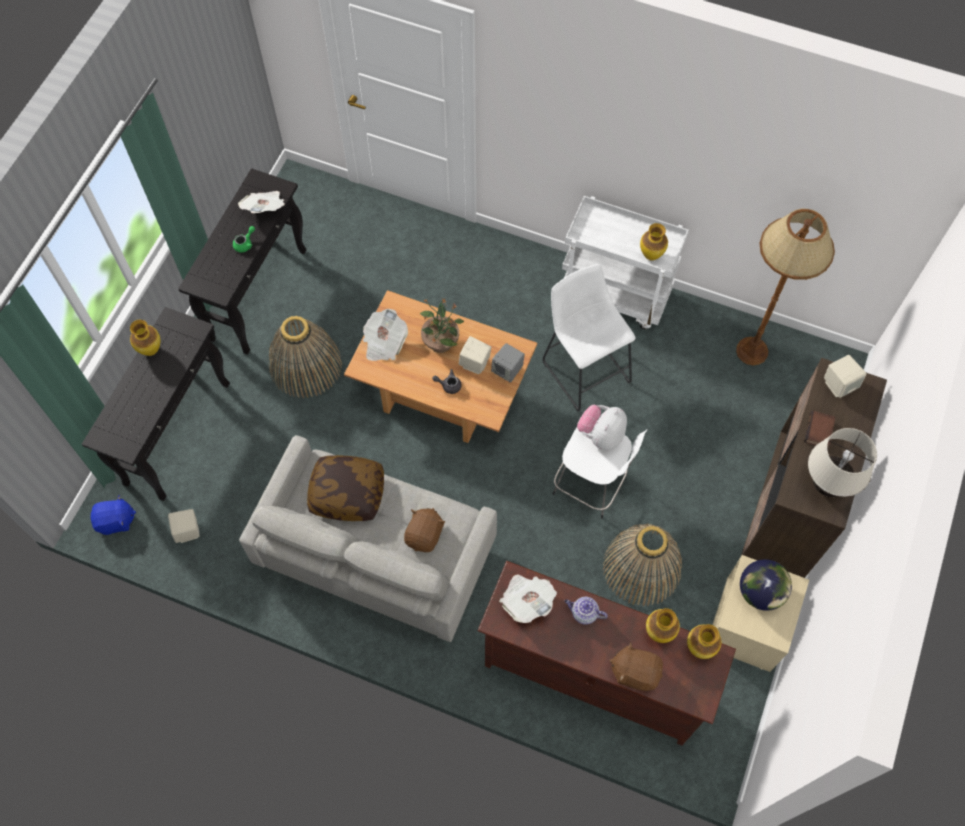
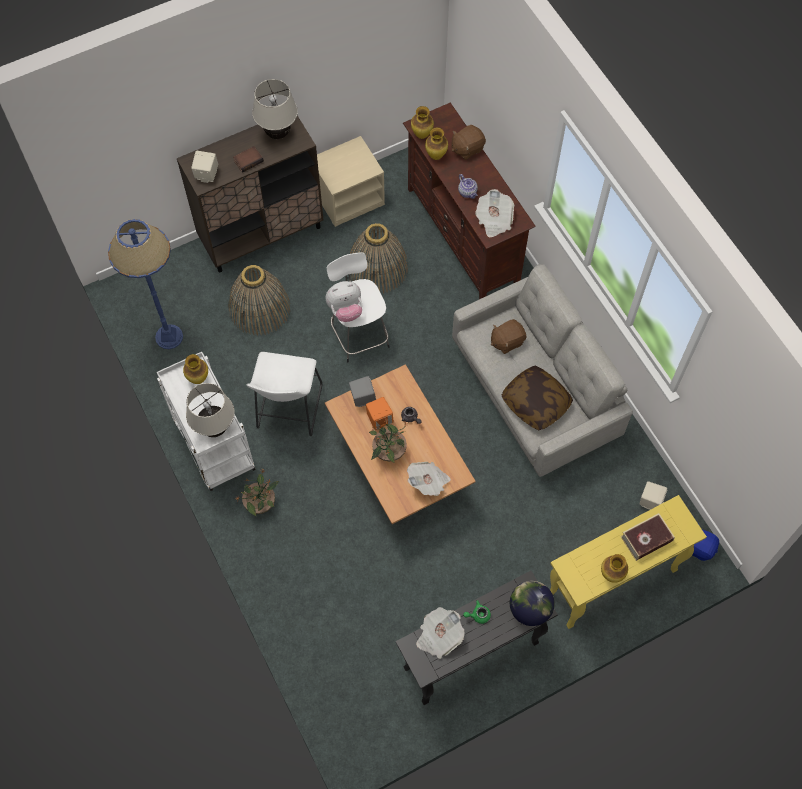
camera: 140 degrees left, 0 degrees up
black console table [82,307,230,501] -> yellow console table [550,495,707,629]
basket [269,316,342,398] -> basket moved to [228,265,290,336]
beige speaker [459,336,491,374] -> orange speaker [366,397,394,430]
brown plush toy [609,642,663,691] -> brown plush toy turned 90 degrees clockwise [452,125,486,160]
brown floor lamp [736,209,835,366] -> blue floor lamp [108,219,183,349]
globe [740,559,792,611] -> globe moved to [510,581,555,626]
none -> beige table lamp [186,383,235,437]
none -> potted plant [235,469,280,516]
none -> book [621,513,675,561]

